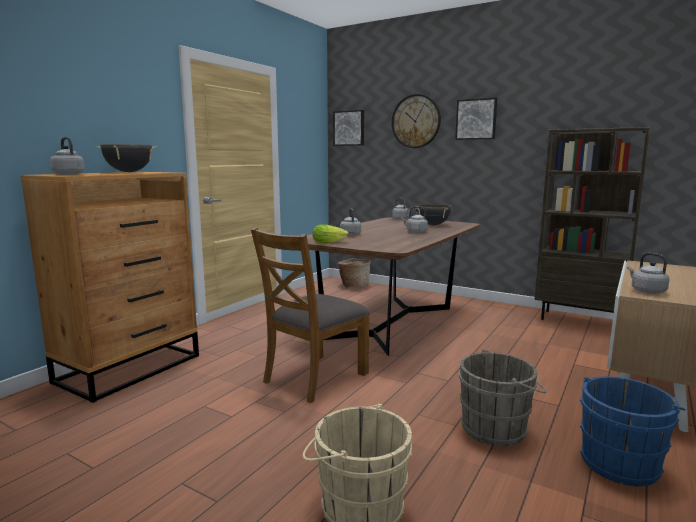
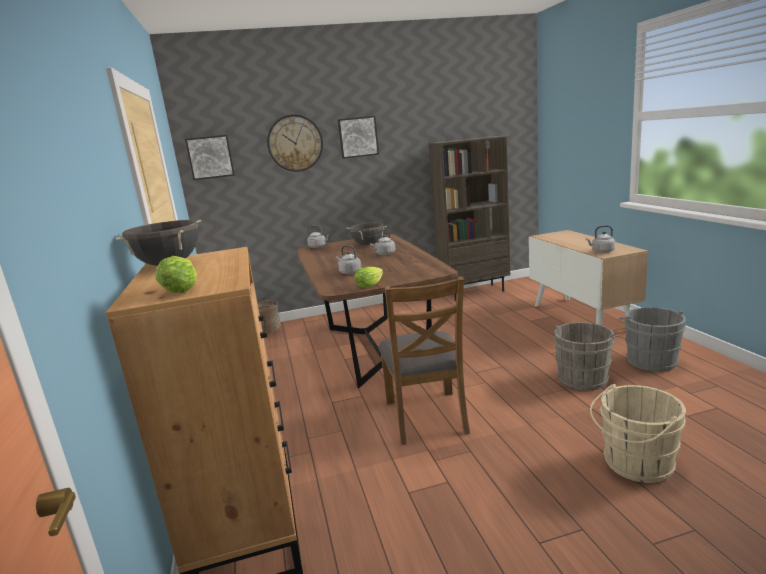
camera: 45 degrees left, 5 degrees up
grey kettle [50,137,85,175] -> lettuce [156,256,197,293]
blue bucket [580,376,686,486] -> grey bucket [618,307,686,372]

